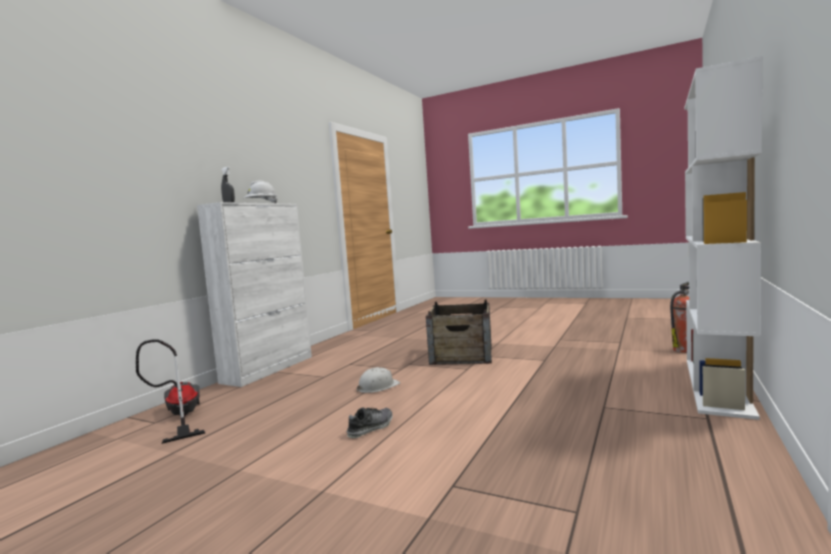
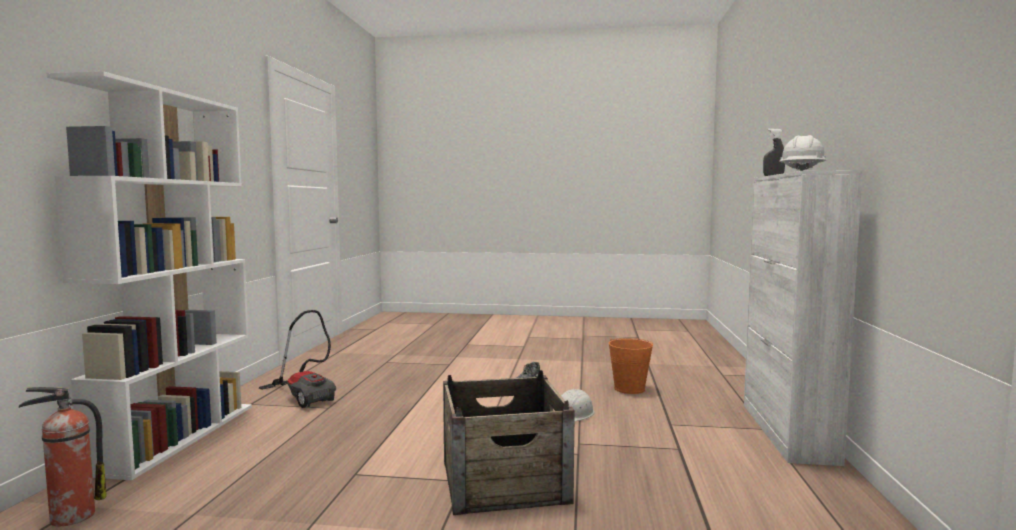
camera: 160 degrees right, 0 degrees up
vacuum cleaner [136,339,205,444] -> vacuum cleaner moved to [259,310,336,408]
none -> orange bucket [609,338,653,394]

